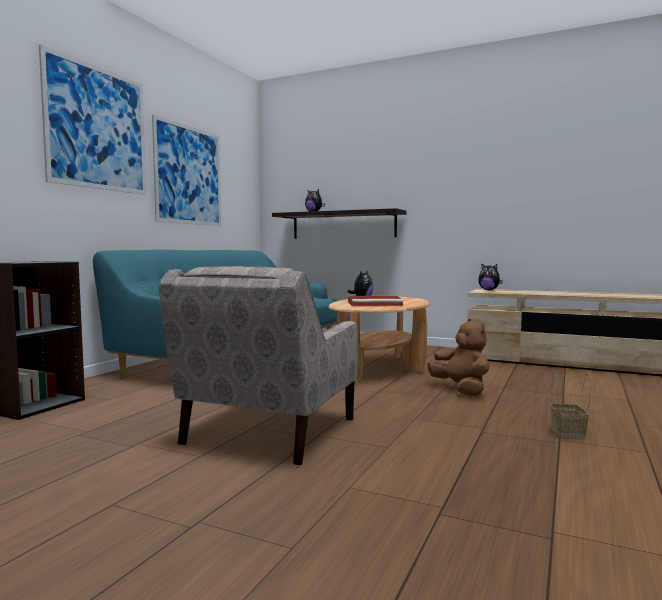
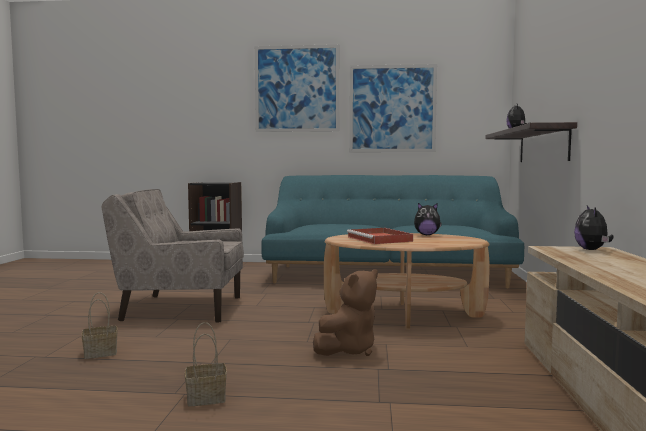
camera: 70 degrees right, 0 degrees up
none -> basket [82,292,118,359]

